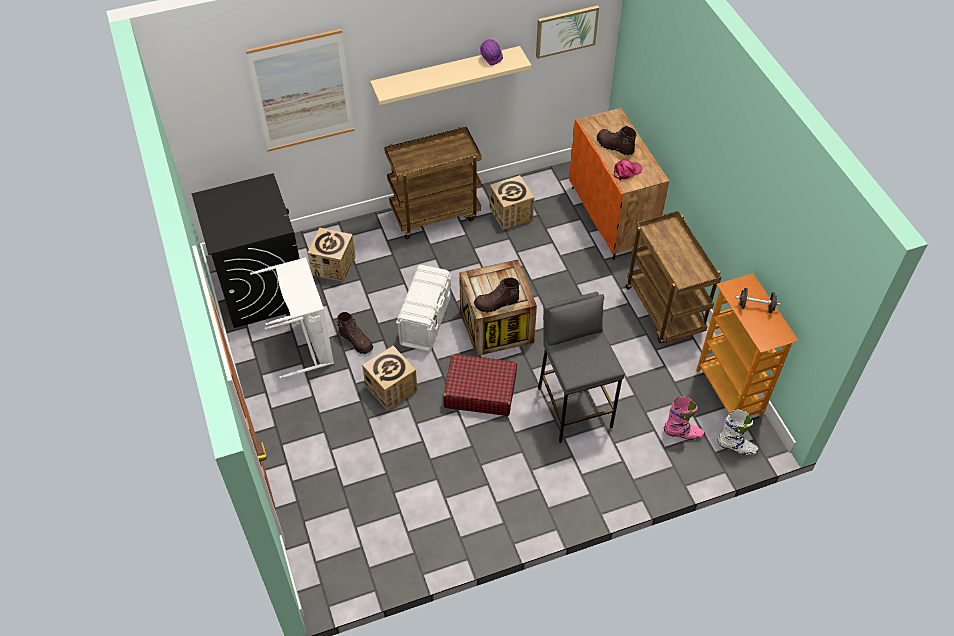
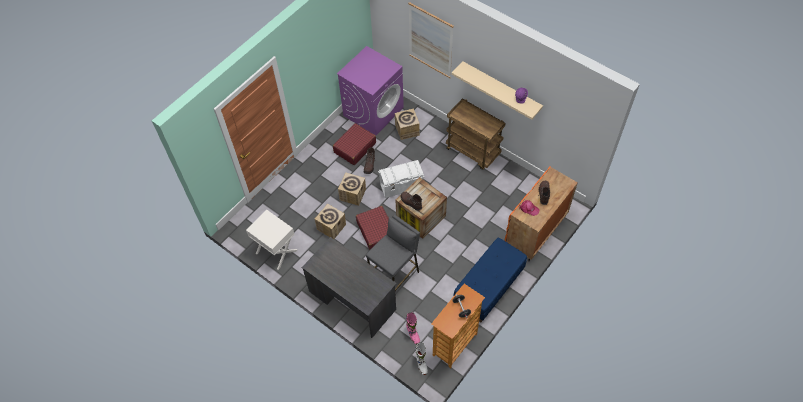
camera: 60 degrees right, 5 degrees up
black washing machine [191,173,300,328] -> purple washing machine [337,46,404,136]
white laundry basket [250,257,334,378] -> red suitcase [333,123,376,165]
cardboard box [489,175,534,230] -> cardboard box moved to [315,204,346,239]
picture [536,5,599,59] -> none
brown cart [626,211,722,343] -> blue bench [454,237,527,323]
none -> white nightstand [246,210,297,270]
none -> grey desk [301,237,397,338]

